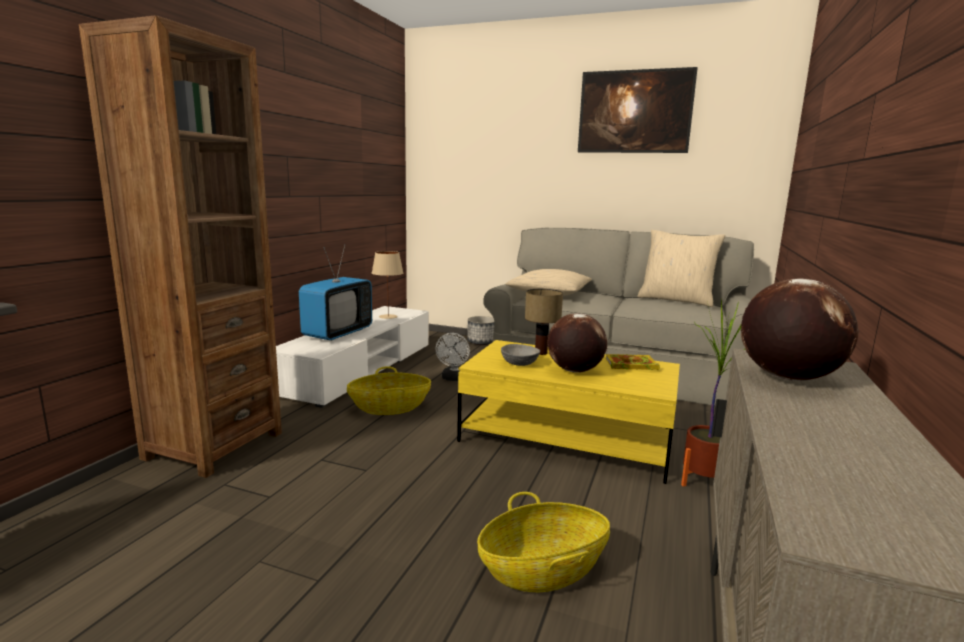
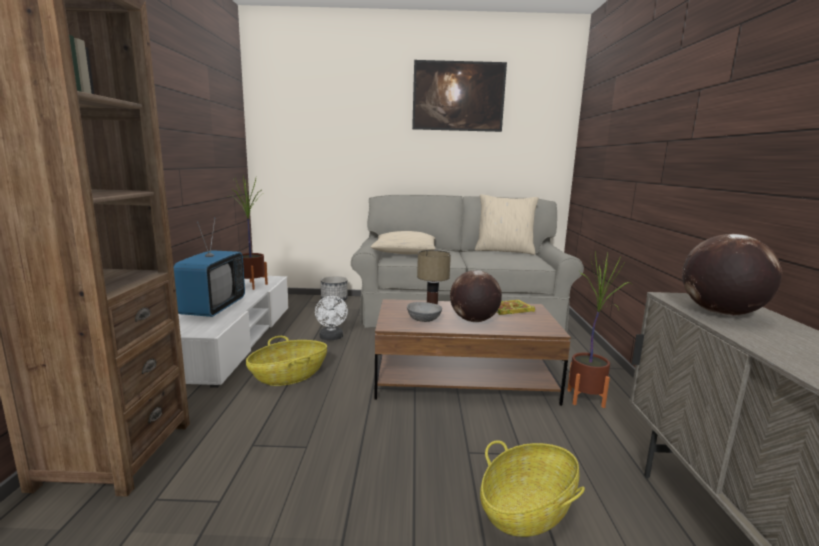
camera: 20 degrees left, 0 degrees up
beige table lamp [372,251,403,319] -> potted plant [229,177,268,290]
yellow coffee table [457,340,680,484] -> brown coffee table [375,299,571,406]

